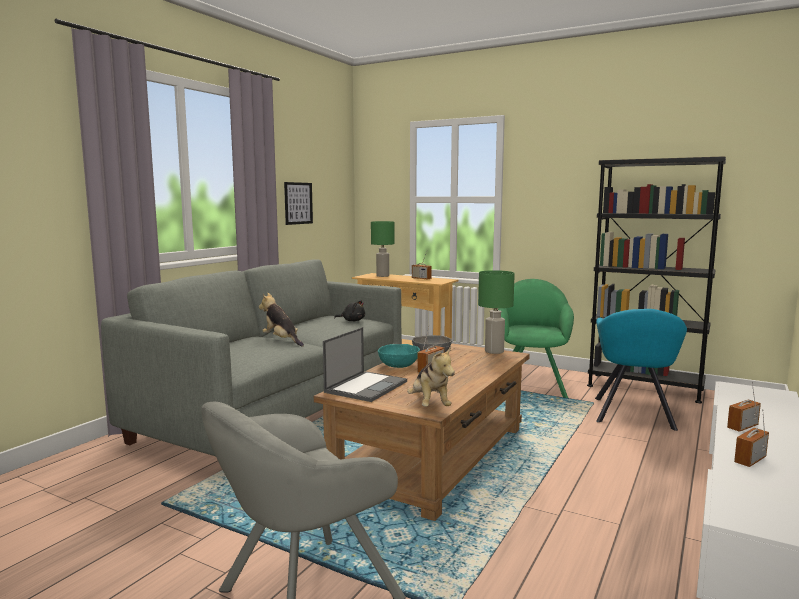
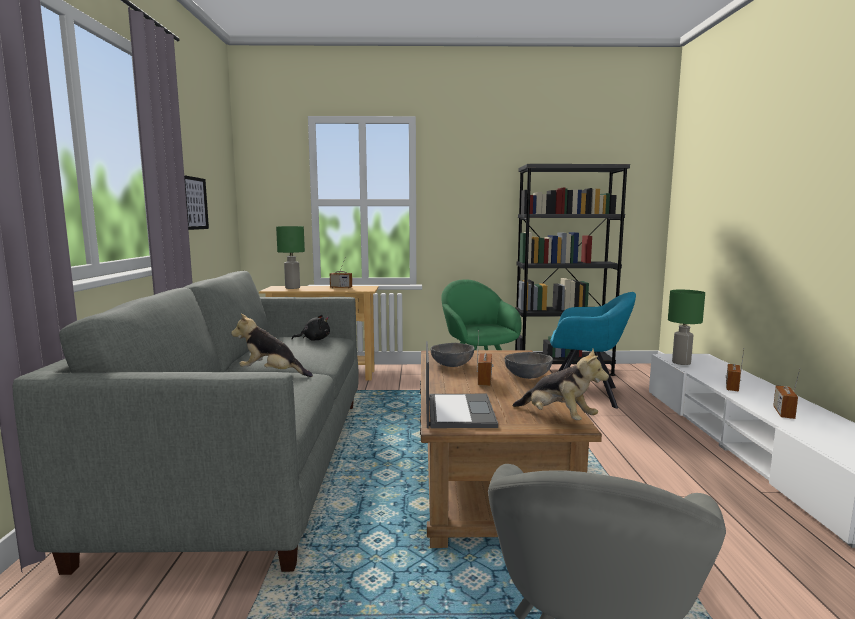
camera: 30 degrees left, 0 degrees up
turquoise bowl [378,344,420,368] -> none
green table lamp [478,270,515,354] -> green table lamp moved to [668,290,705,365]
turquoise armchair [595,309,687,431] -> turquoise armchair turned 60 degrees counterclockwise [550,292,636,408]
none -> grey bowl [504,352,553,379]

